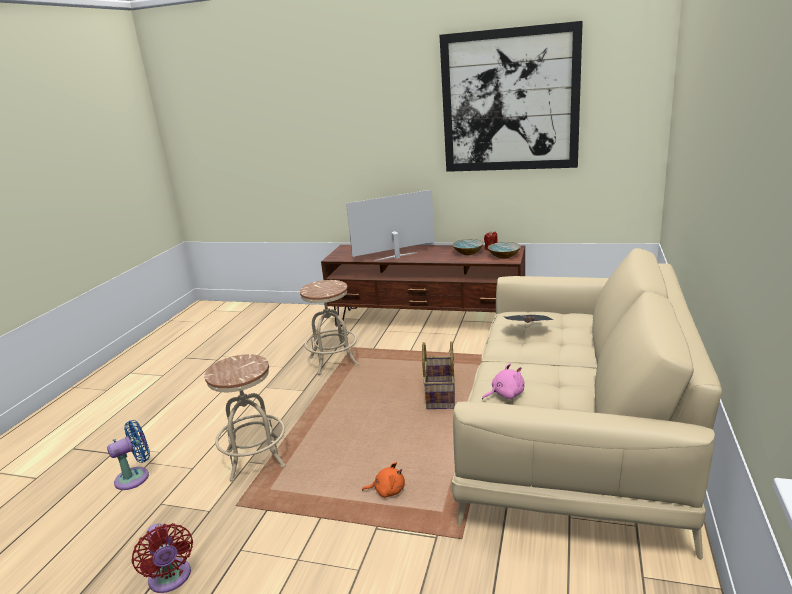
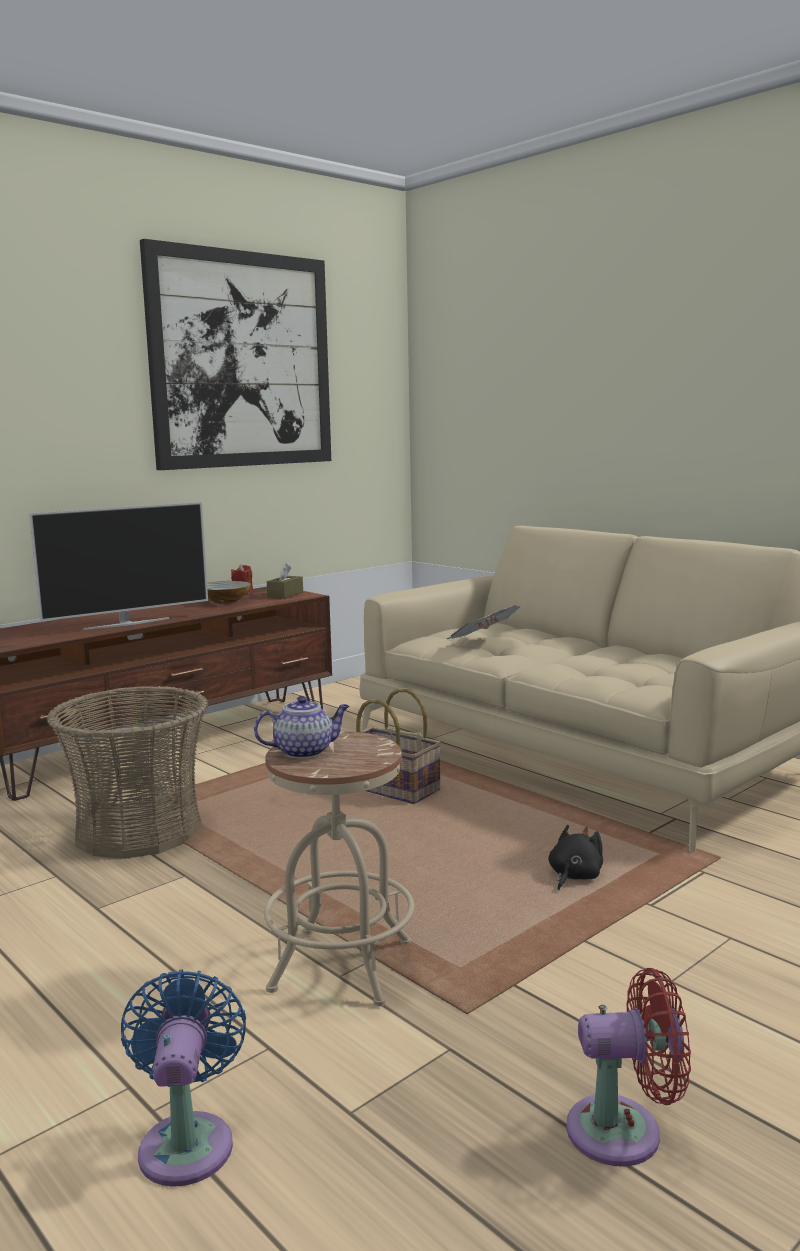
camera: 60 degrees left, 10 degrees down
beige stool [300,280,359,375] -> basket [46,686,208,859]
television [346,190,435,261] -> television turned 135 degrees counterclockwise [29,502,208,630]
orange plush toy [362,462,405,498] -> black plush toy [548,825,603,891]
pink plush toy [482,363,525,400] -> none
bowl [488,242,520,259] -> brown tissue box [267,563,303,599]
none -> teapot [254,696,349,759]

